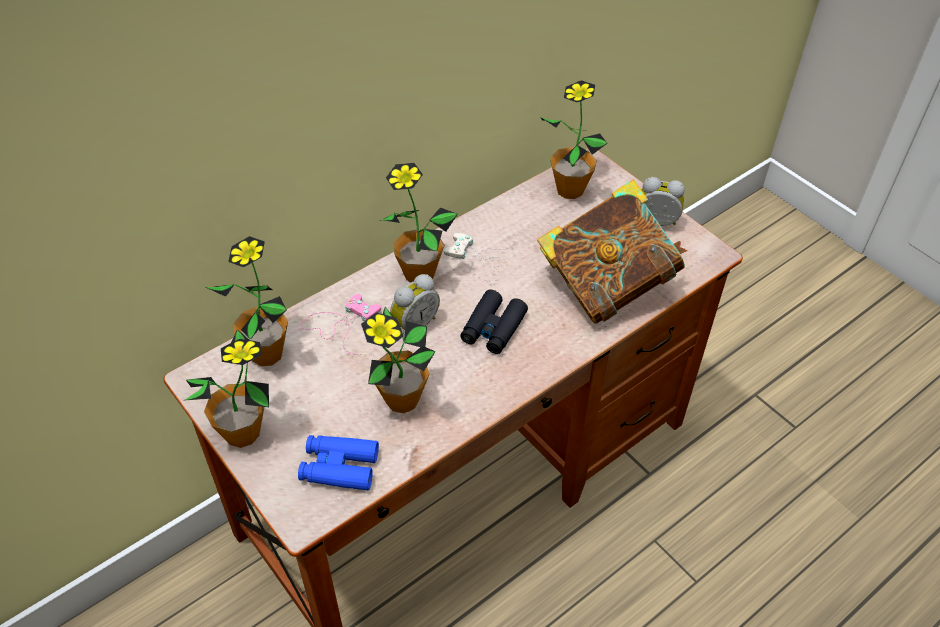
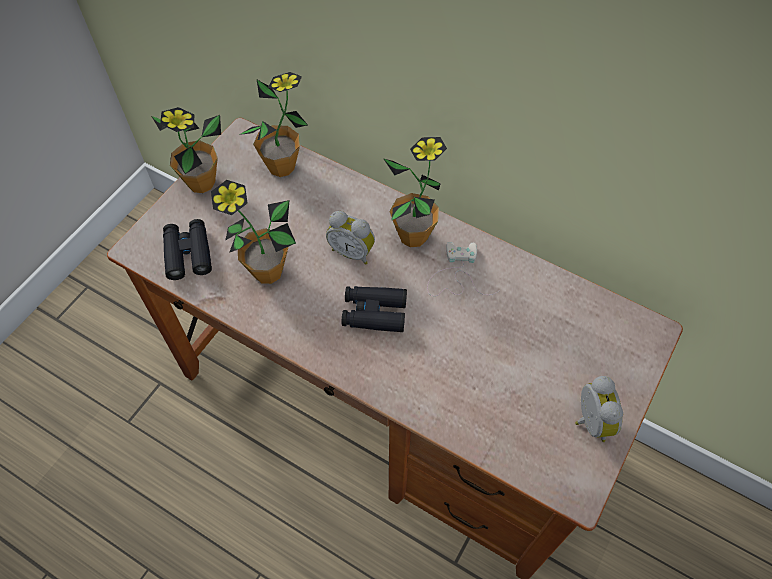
camera: 70 degrees right, 10 degrees up
blue binoculars [298,435,379,490] -> black binoculars [163,219,212,280]
pink game controller [301,294,381,355] -> none
book [537,179,687,324] -> none
potted plant [541,80,608,199] -> none

